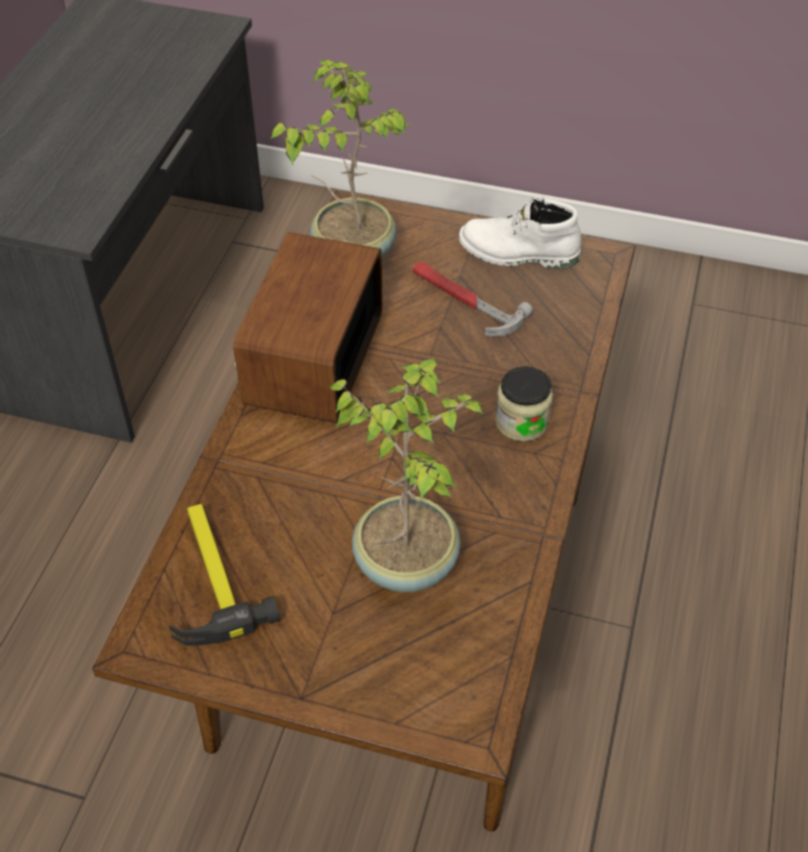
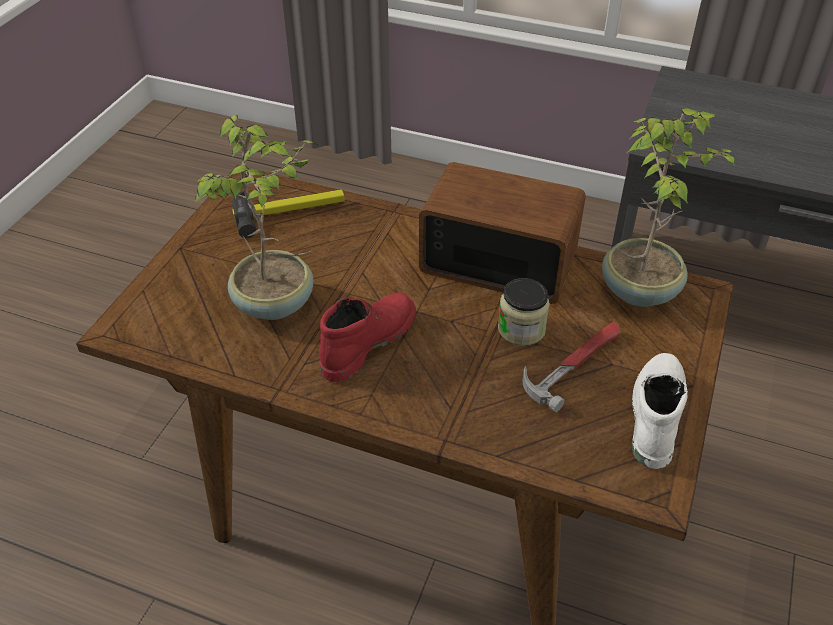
camera: 95 degrees right, 5 degrees down
jar [495,366,553,442] -> jar moved to [498,278,550,346]
none -> red boot [319,293,416,382]

